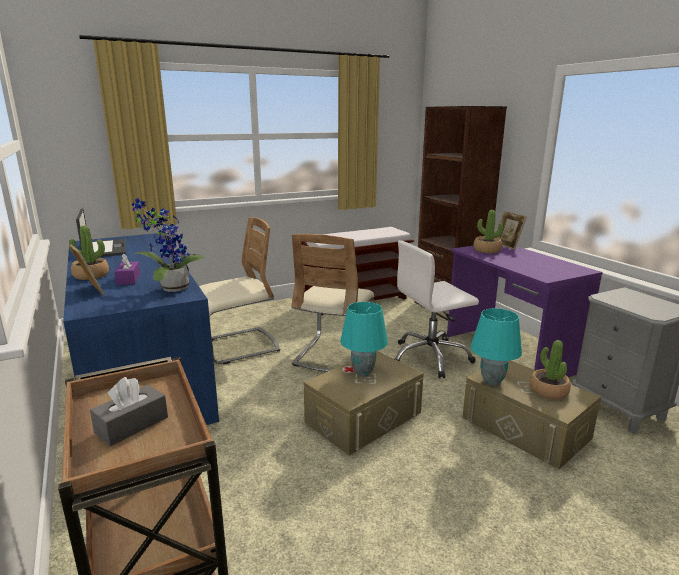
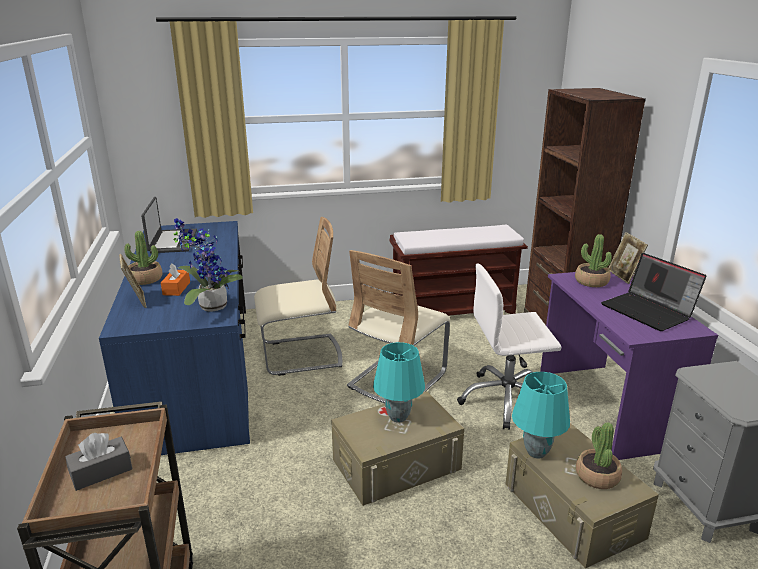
camera: 15 degrees right, 5 degrees up
purple tissue box [115,253,140,285] -> orange tissue box [161,263,190,296]
none -> laptop [601,253,707,331]

